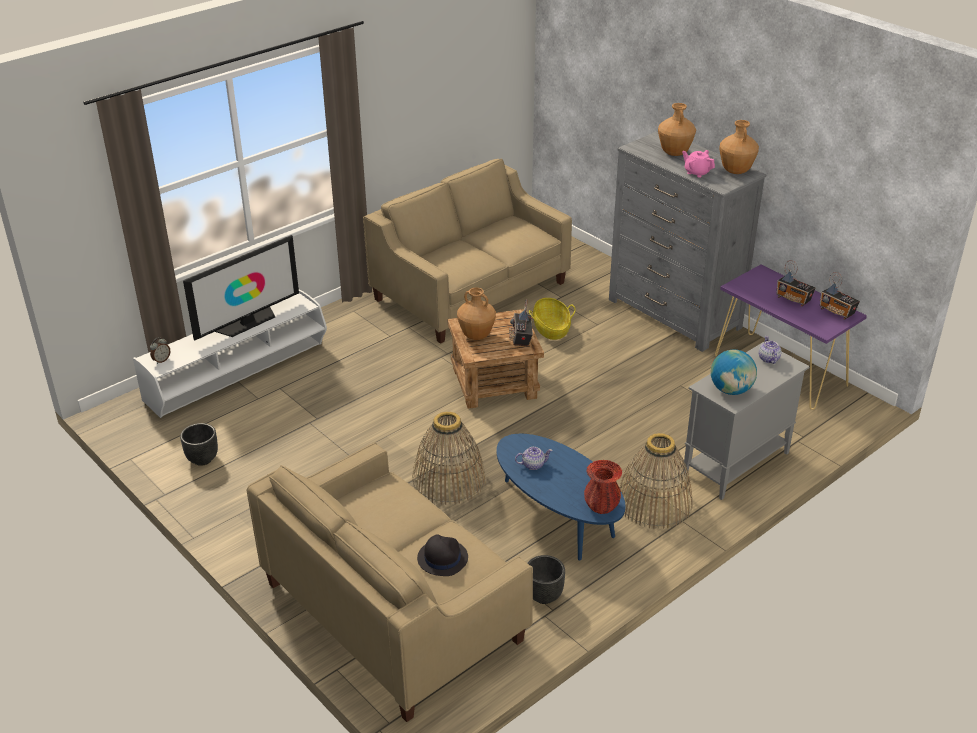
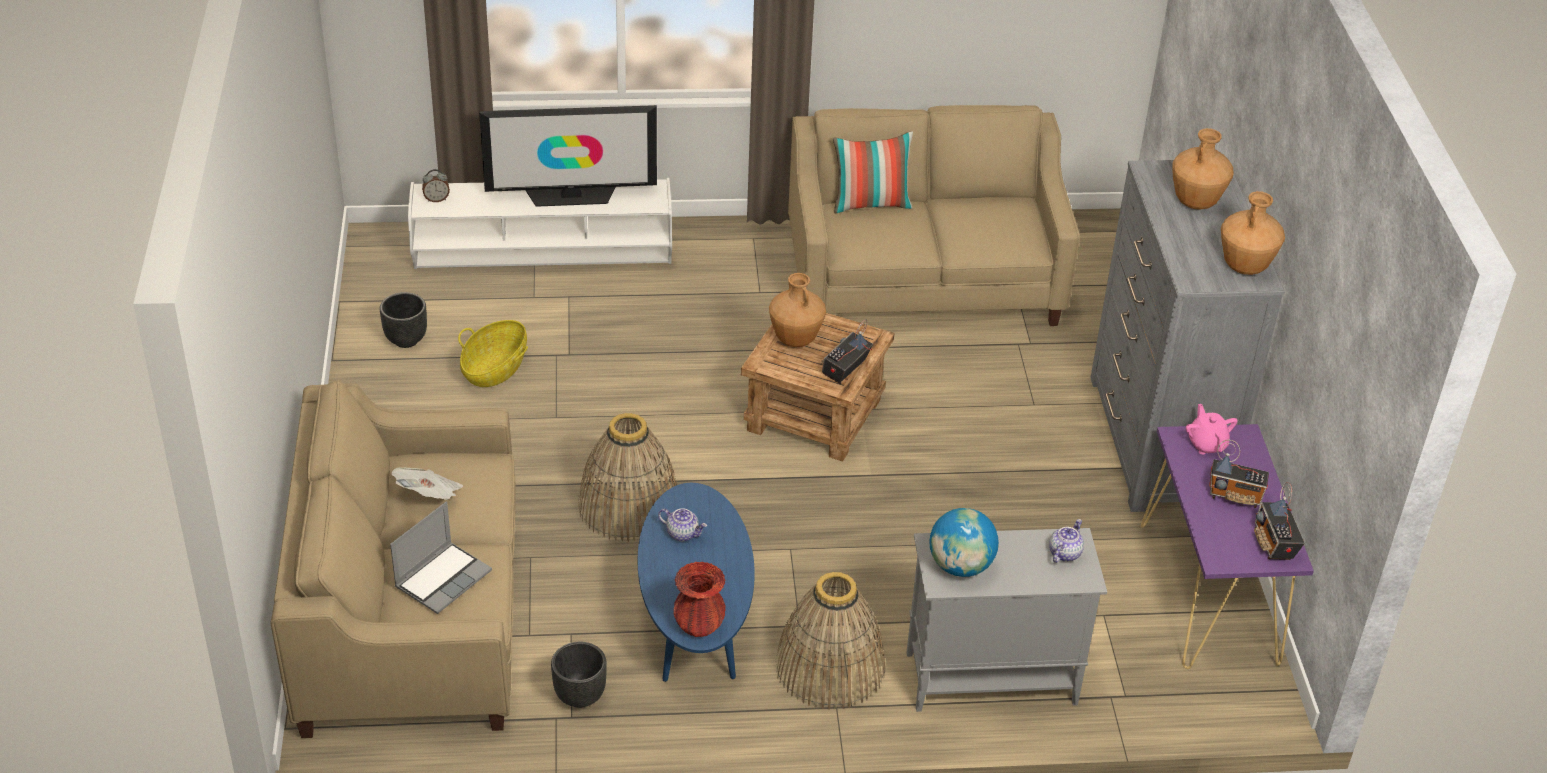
camera: 35 degrees right, 5 degrees up
black hat [417,534,468,576] -> laptop [390,501,492,614]
basket [529,298,575,340] -> basket moved to [458,320,528,387]
pink teapot [682,150,715,178] -> pink teapot moved to [1186,404,1238,454]
radio [776,260,816,307] -> radio turned 60 degrees counterclockwise [1209,440,1269,508]
none -> newspaper [391,467,463,500]
none -> pillow [833,131,913,214]

